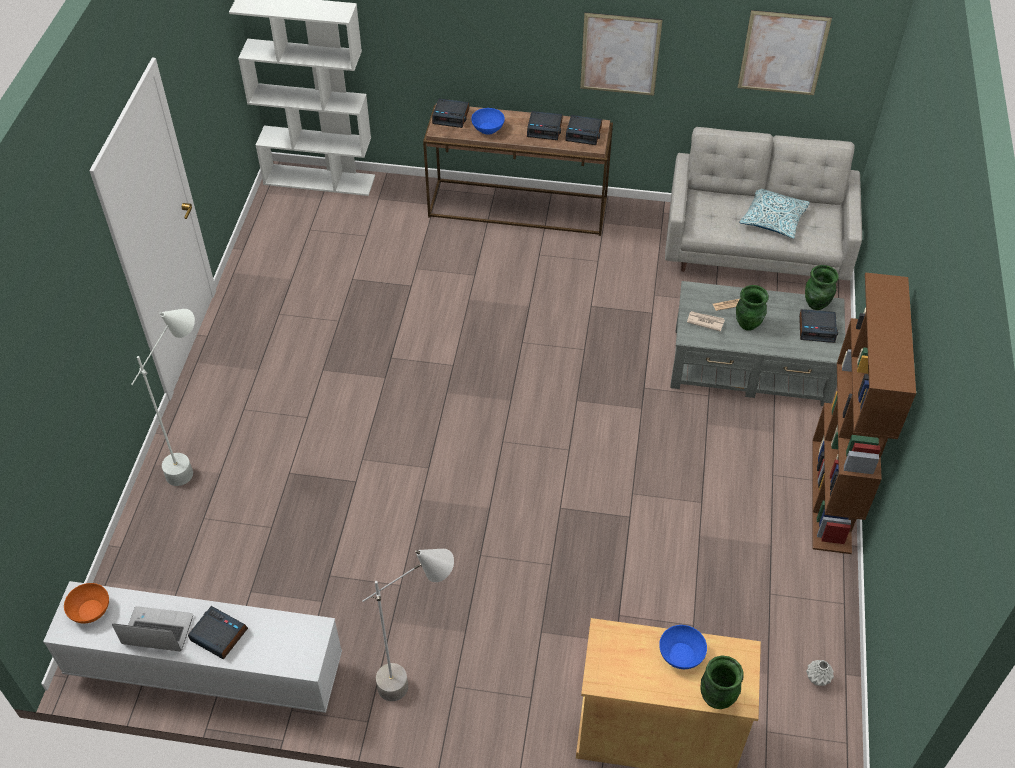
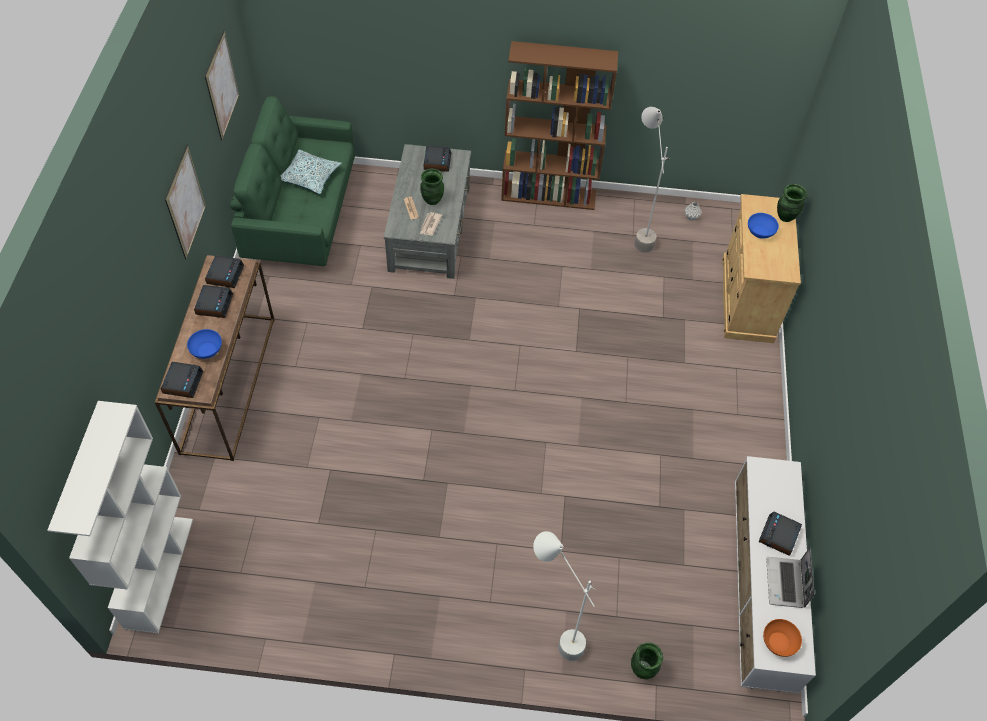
camera: 95 degrees left, 5 degrees up
grey floor lamp [362,549,454,701] -> grey floor lamp moved to [634,107,669,253]
grey sofa [665,127,862,280] -> green sofa [230,96,355,266]
green vase [805,265,839,310] -> green vase moved to [631,642,663,679]

